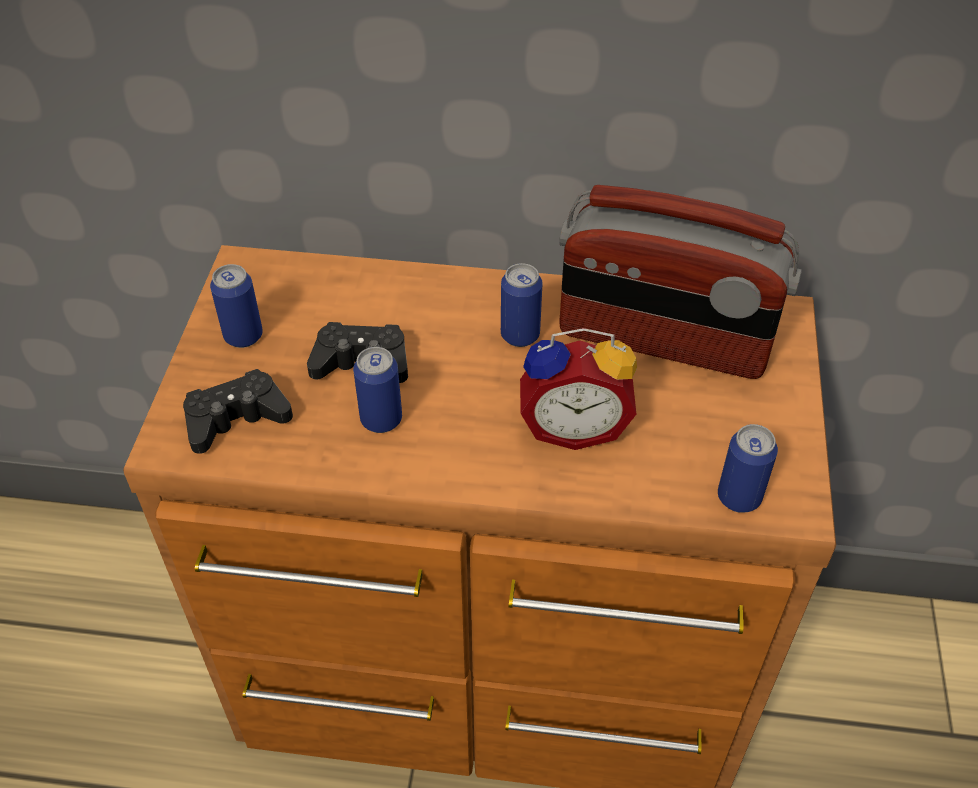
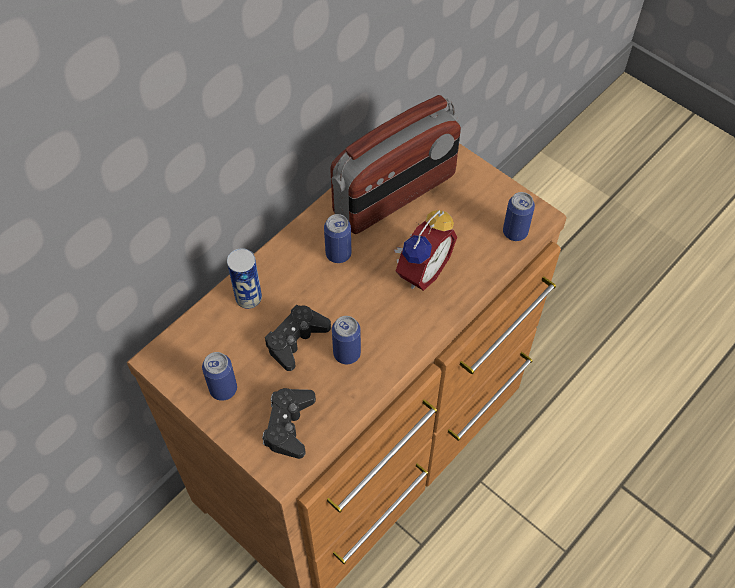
camera: 55 degrees left, 10 degrees up
none -> can [227,248,262,309]

